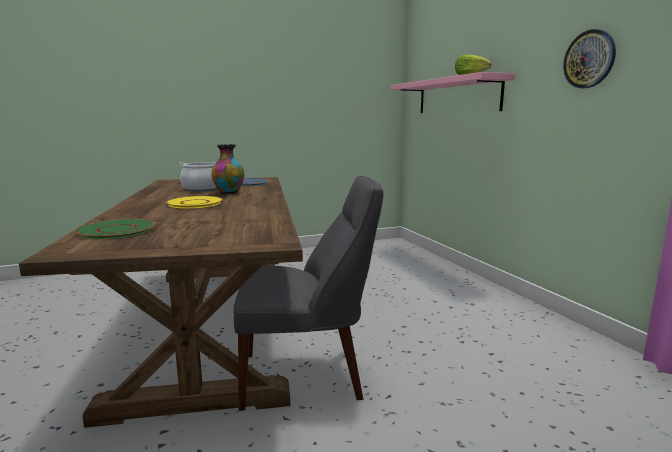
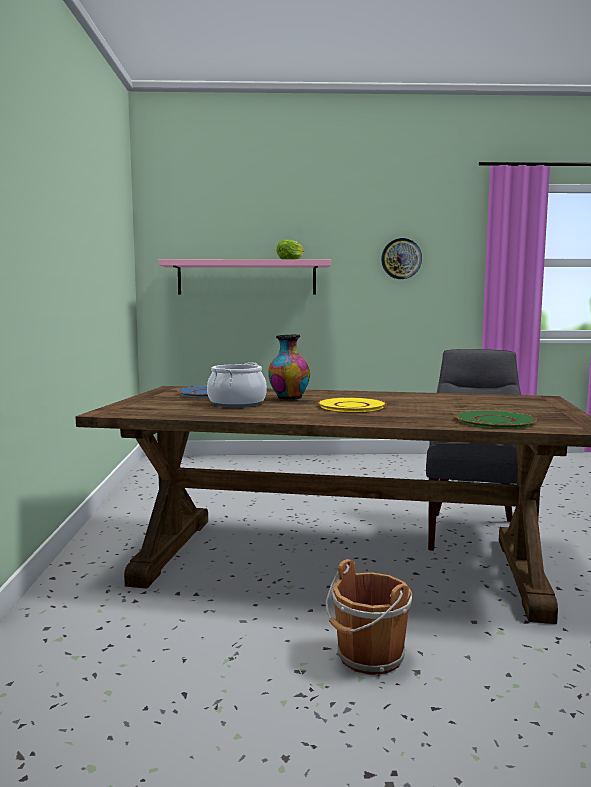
camera: 70 degrees left, 5 degrees down
none -> brown bucket [326,559,412,675]

